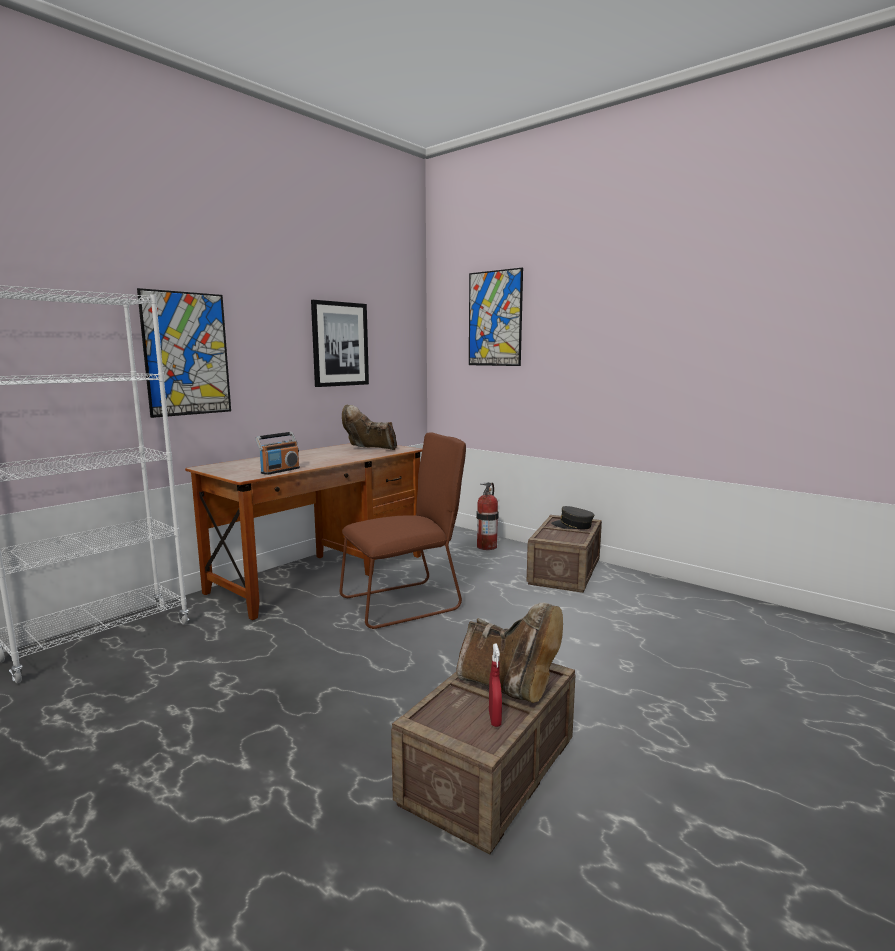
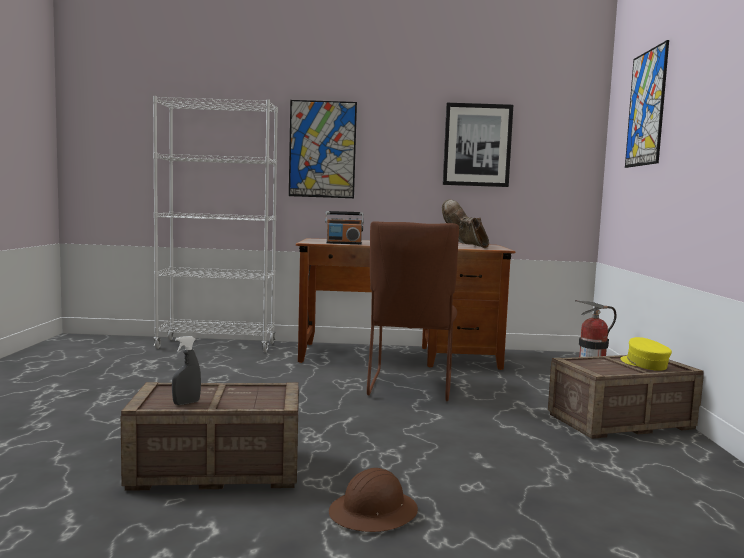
camera: 50 degrees right, 5 degrees down
brown chair [340,432,466,629] -> brown chair turned 75 degrees clockwise [367,221,459,401]
brown boot [456,603,563,703] -> none
red spray bottle [489,643,502,727] -> grey spray bottle [172,336,201,405]
grey cap [551,506,594,529] -> yellow cap [620,337,672,371]
none -> brown hard hat [329,468,418,532]

